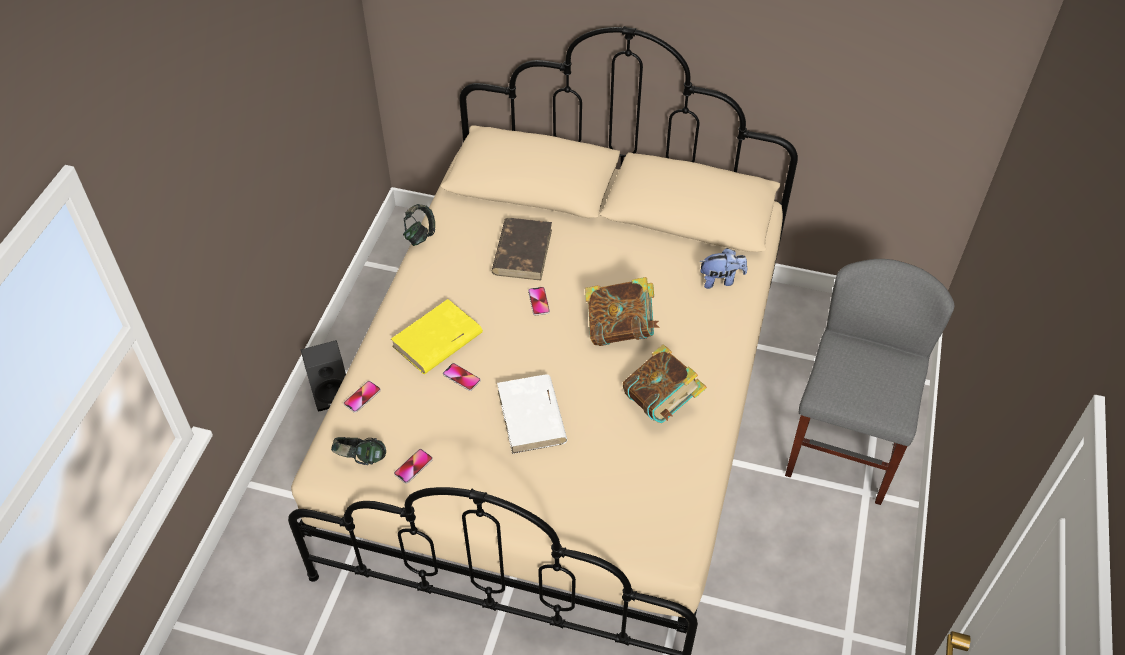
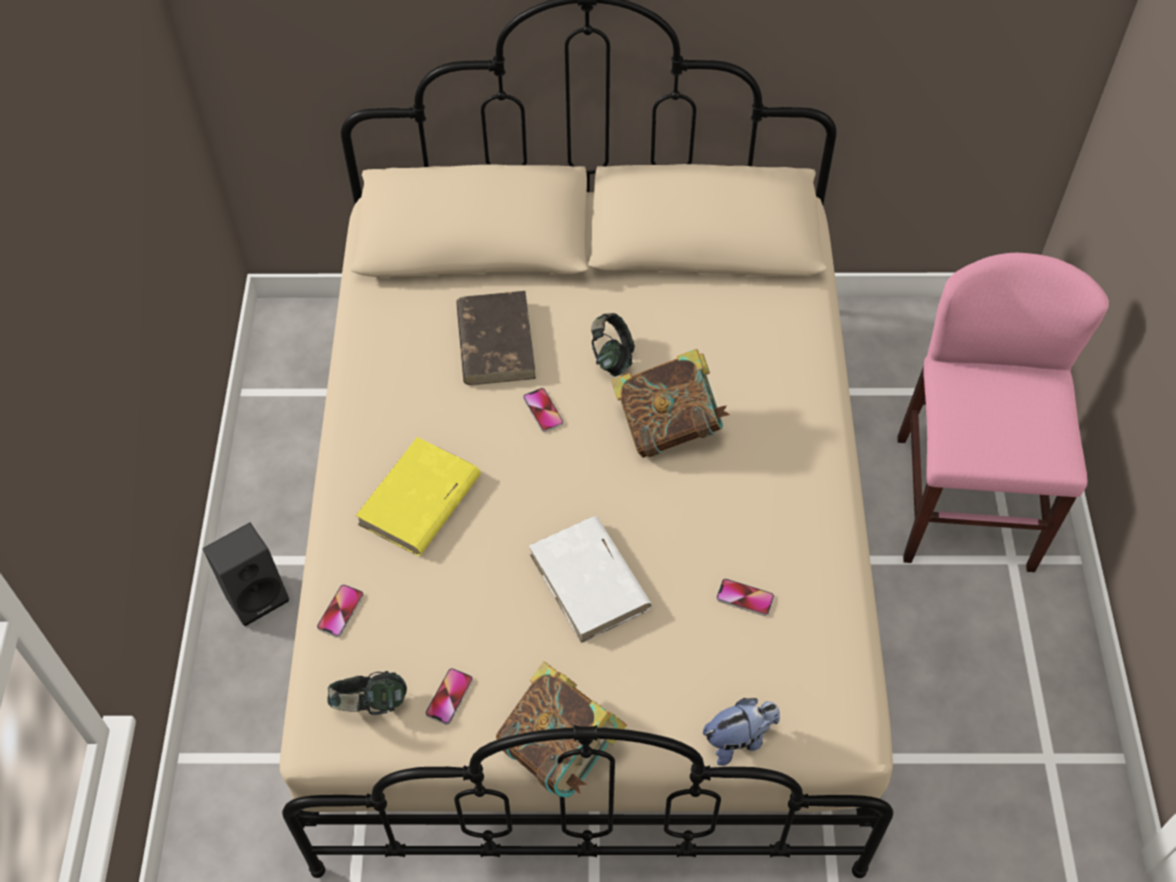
camera: 15 degrees left, 5 degrees up
headphones [403,204,435,246] -> headphones moved to [591,313,635,377]
phone [443,363,481,391] -> phone moved to [716,578,774,616]
book [623,344,707,423] -> book moved to [496,661,627,797]
plush toy [699,248,747,289] -> plush toy moved to [703,698,780,766]
grey chair [785,259,955,505] -> pink chair [897,253,1109,572]

